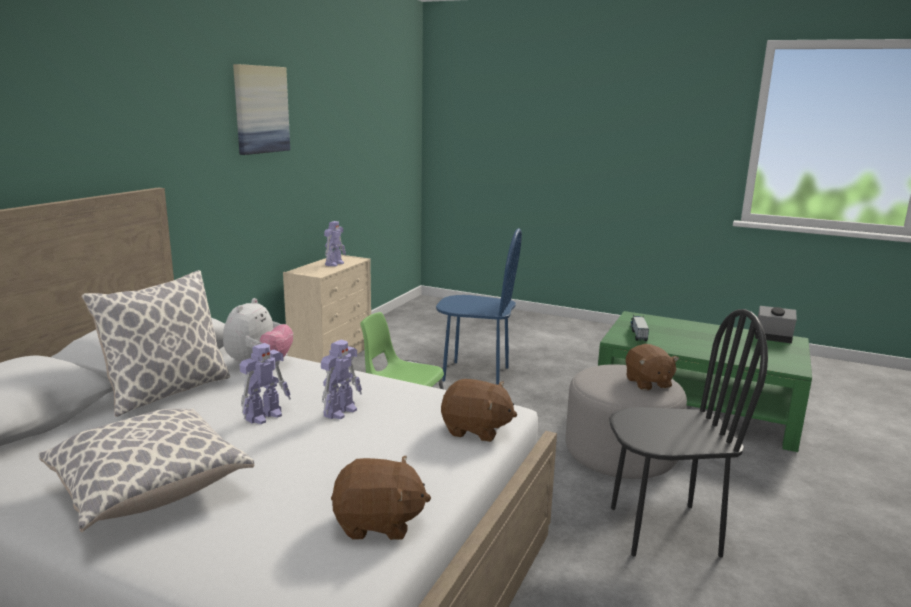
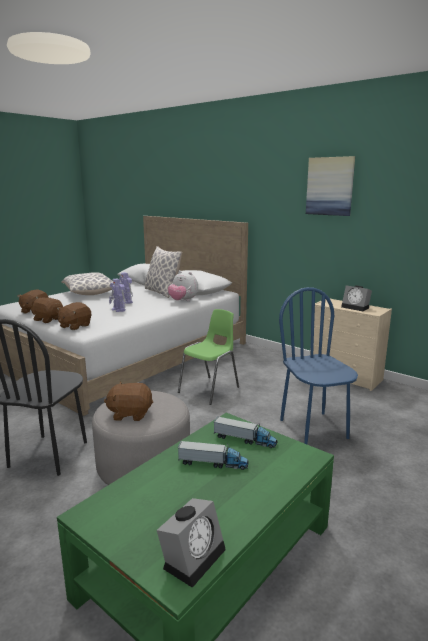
camera: 105 degrees right, 0 degrees up
toy robot [324,221,346,266] -> alarm clock [341,285,372,311]
blue chair [436,228,522,385] -> blue chair turned 135 degrees clockwise [279,287,358,444]
none -> brown plush toy [29,298,63,323]
none -> toy truck [178,441,249,470]

